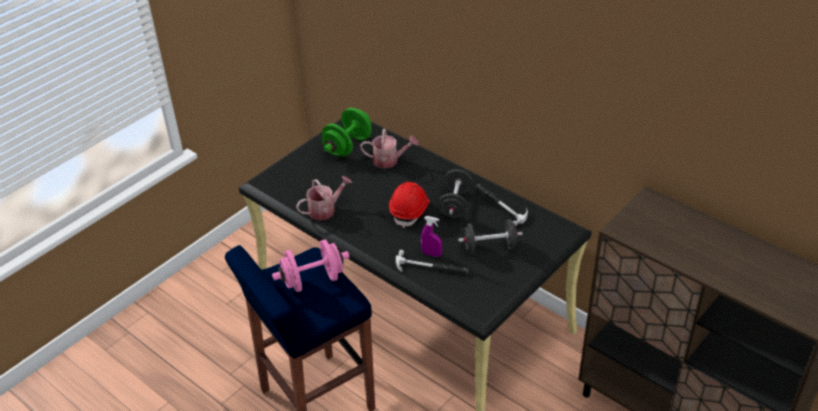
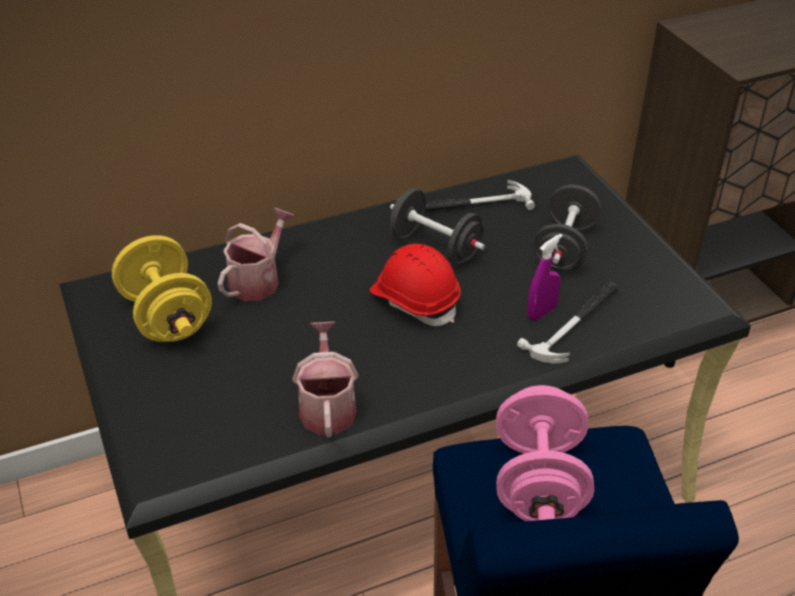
camera: 65 degrees left, 0 degrees up
green dumbbell [322,108,372,157] -> yellow dumbbell [112,235,212,342]

